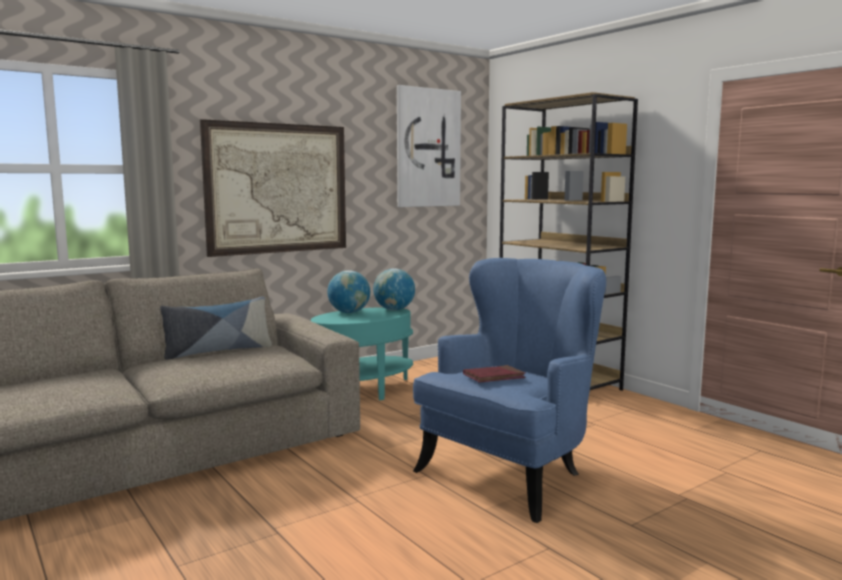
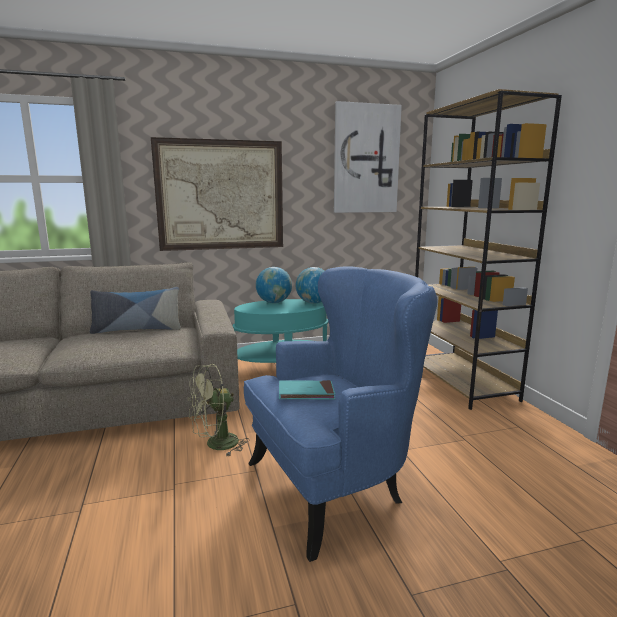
camera: 20 degrees right, 5 degrees up
red book [463,365,526,383] -> turquoise book [279,380,335,399]
none -> green fan [188,364,250,457]

